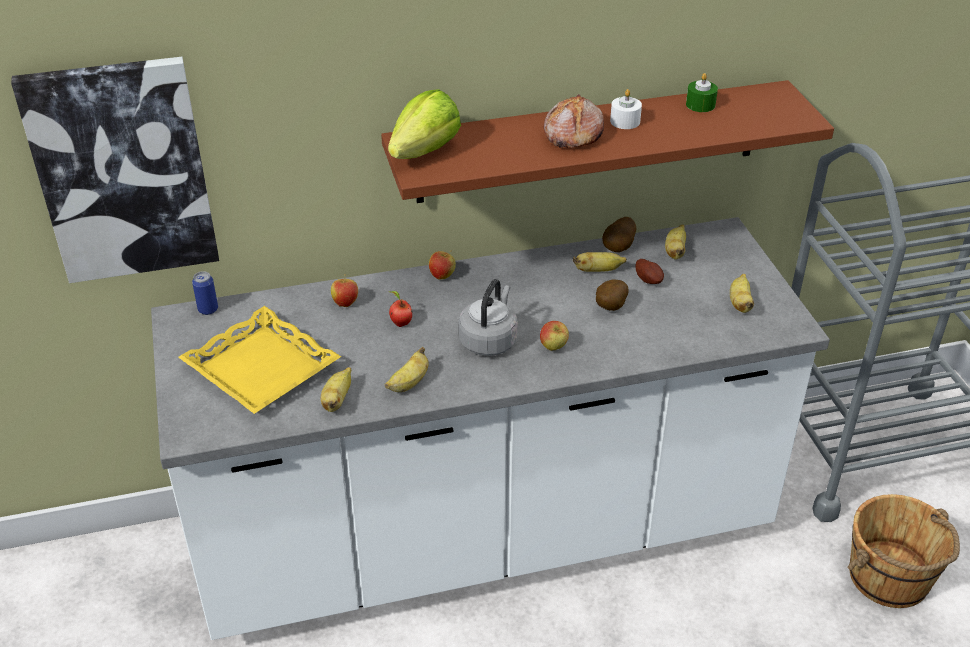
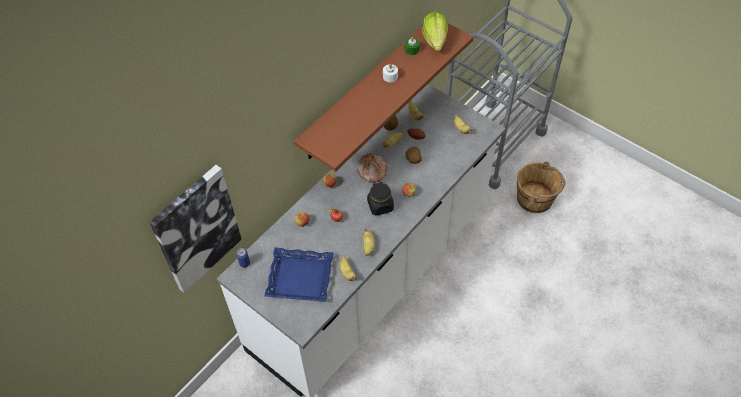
camera: 35 degrees left, 15 degrees up
yellow tray [178,306,341,414] -> blue tray [264,248,334,302]
lettuce [388,89,461,159] -> lettuce moved to [422,12,448,51]
grey kettle [458,279,518,356] -> black jar [367,181,394,216]
bread [544,94,604,148] -> bread moved to [357,153,387,183]

